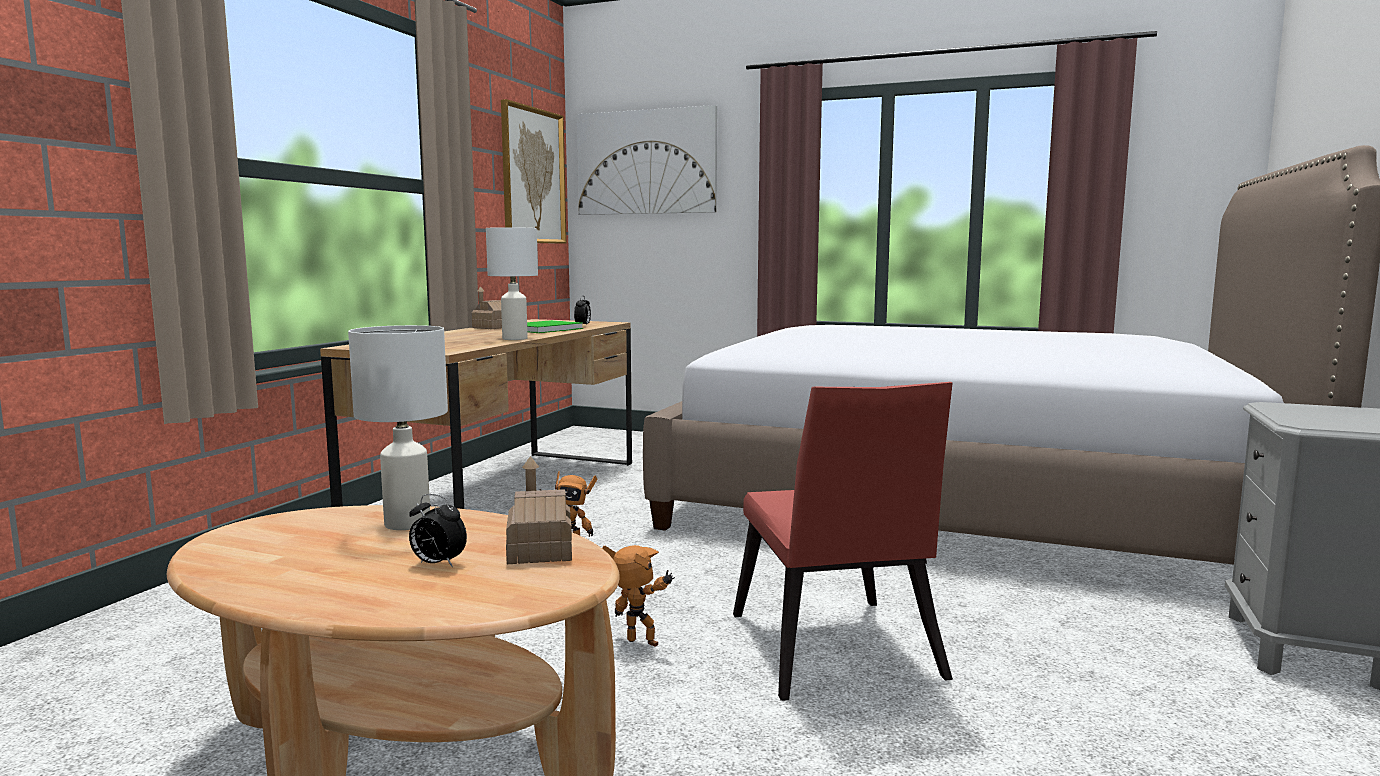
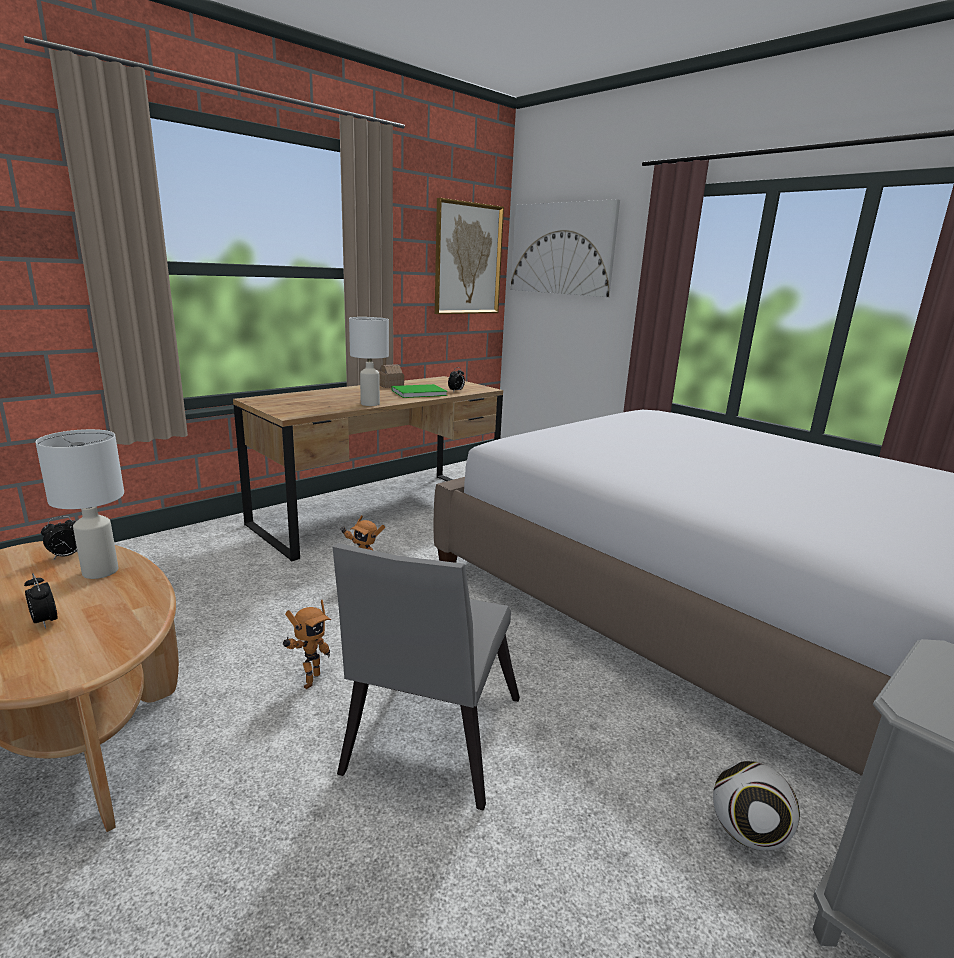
camera: 25 degrees right, 10 degrees up
toy house [506,456,572,564] -> none
toy robot [602,545,675,647] -> toy robot turned 60 degrees clockwise [283,600,331,689]
red chair [733,382,953,701] -> grey chair [333,543,520,811]
none -> alarm clock [41,516,78,559]
none -> football [713,761,800,850]

